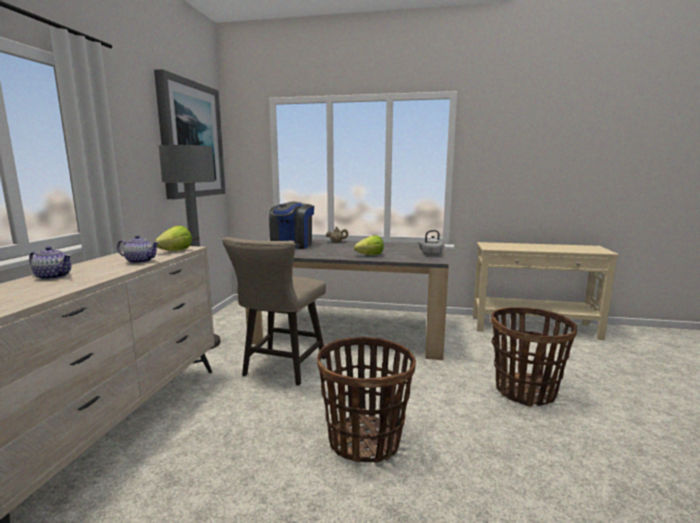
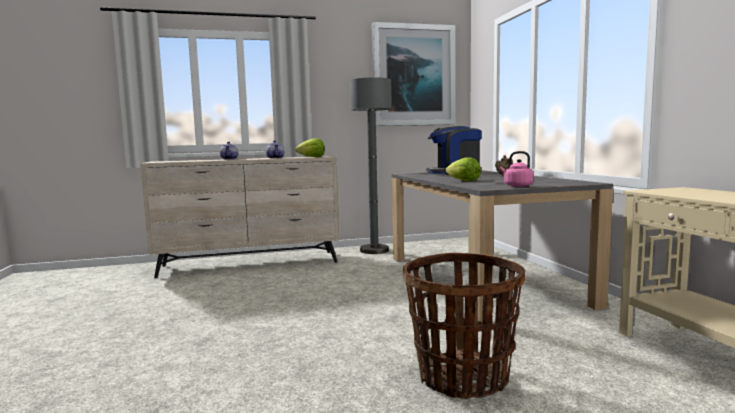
camera: 65 degrees right, 5 degrees down
beige stool [222,237,326,386] -> none
basket [317,337,416,463] -> none
grey kettle [417,230,443,256] -> pink kettle [500,151,533,187]

